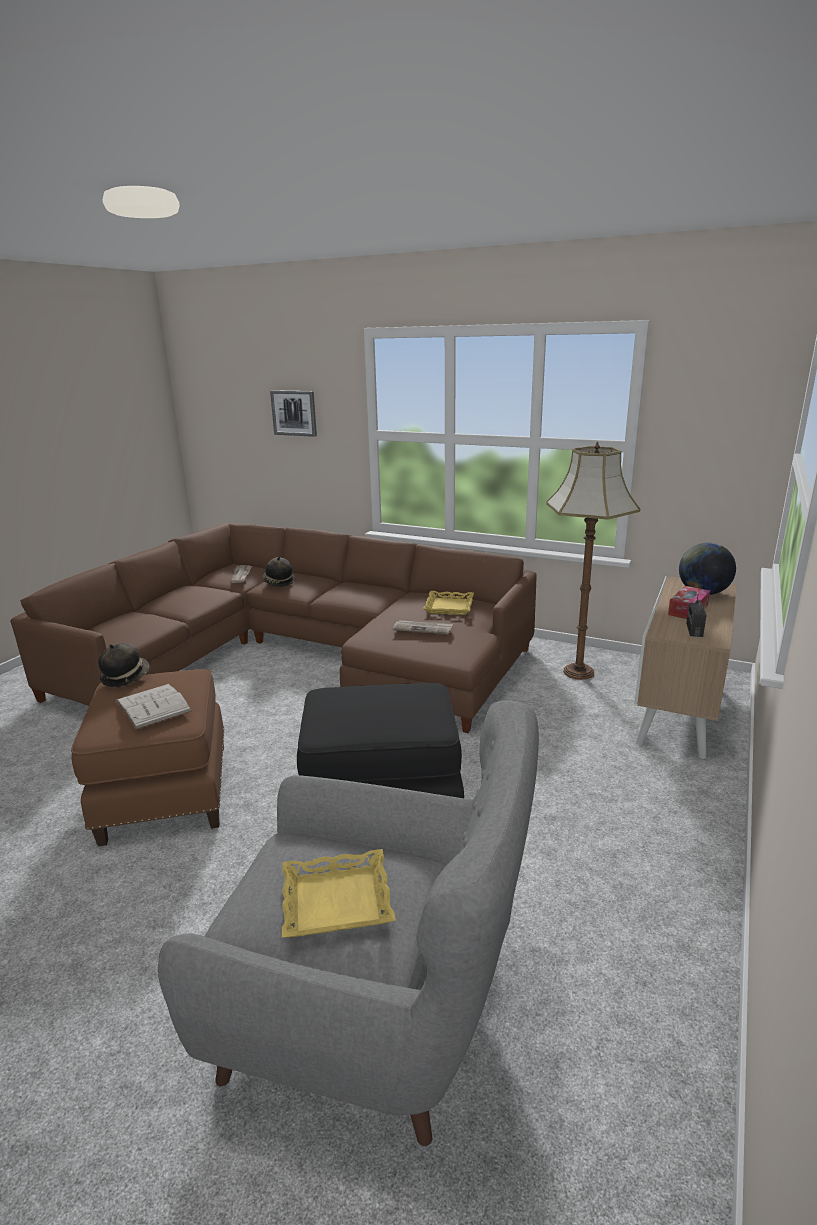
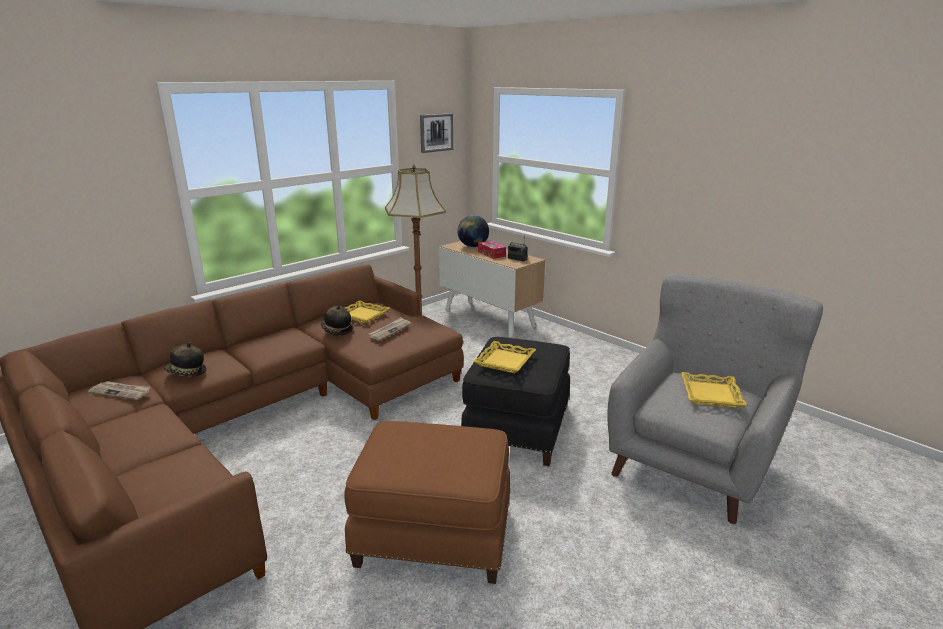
camera: 70 degrees left, 0 degrees up
hat [98,643,150,688] -> hat moved to [321,306,353,336]
white book [116,684,192,730] -> none
picture [270,390,317,437] -> picture moved to [420,113,453,153]
none -> yellow tray [473,341,536,373]

